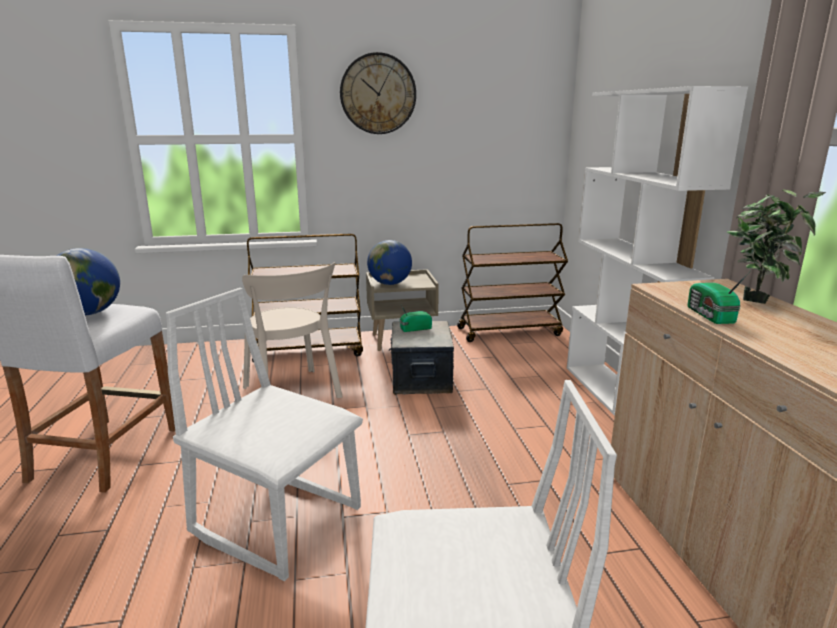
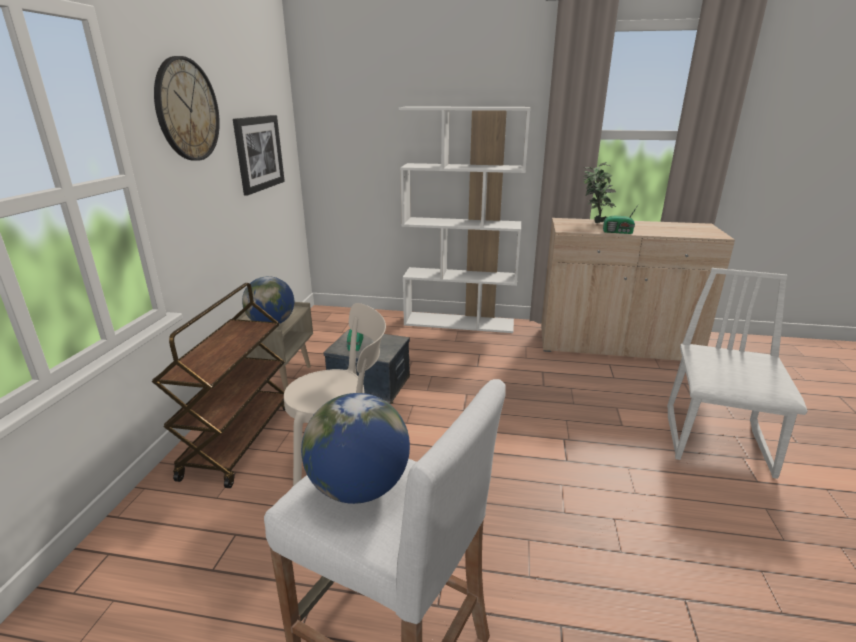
camera: 70 degrees left, 5 degrees up
white chair [166,288,363,581] -> none
brown cart [457,223,568,342] -> none
none -> picture [233,115,285,196]

